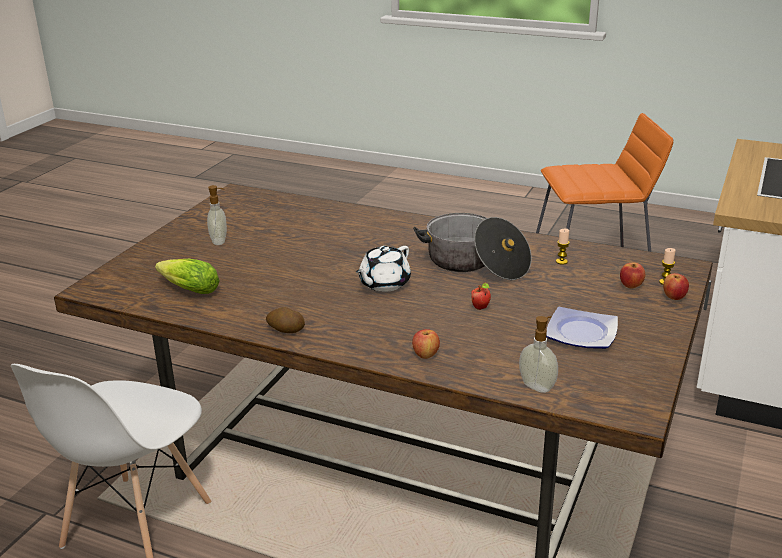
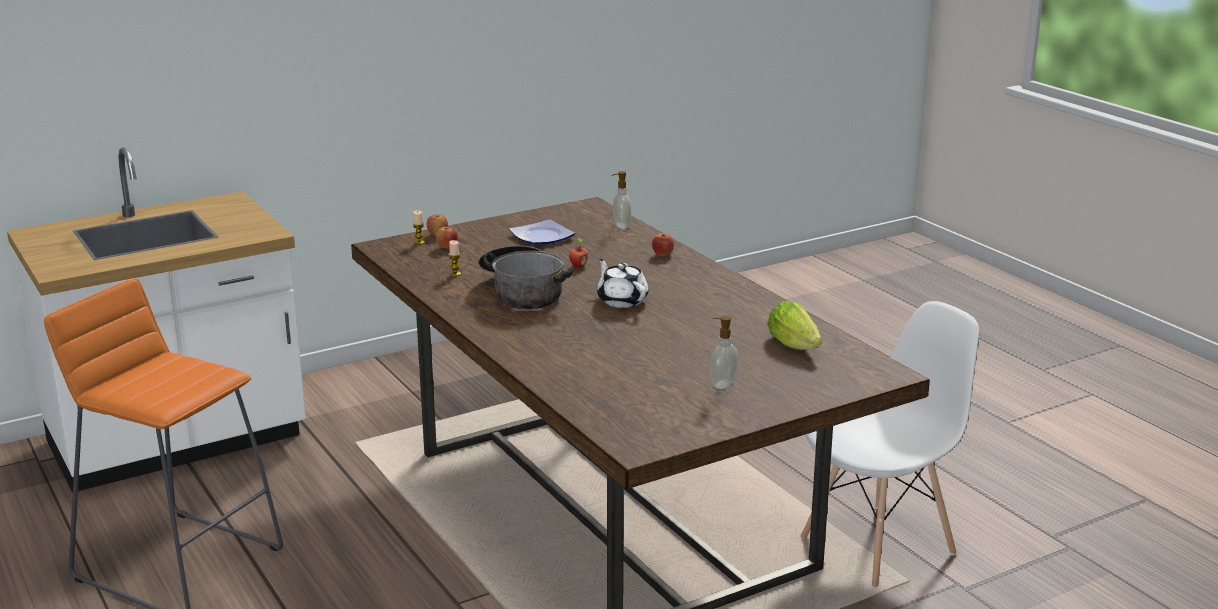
camera: 145 degrees left, 5 degrees down
potato [266,307,305,333] -> none
white teapot [356,246,411,292] -> white teapot turned 105 degrees counterclockwise [597,258,649,308]

